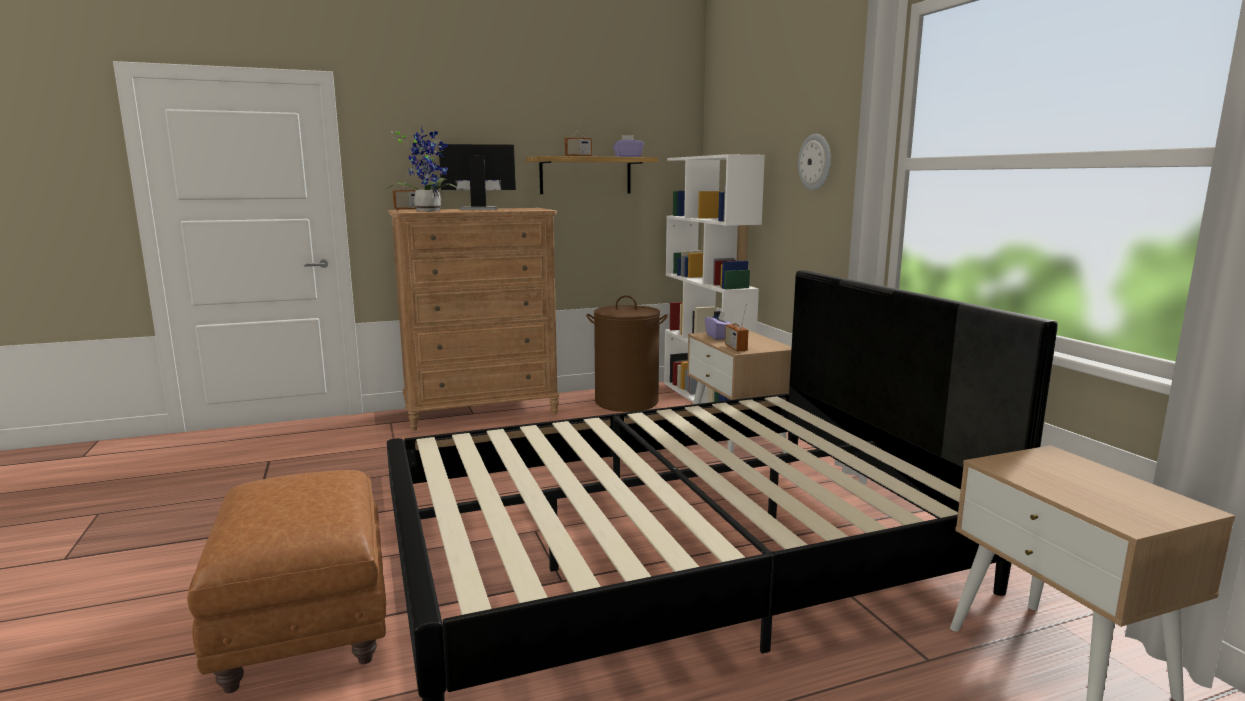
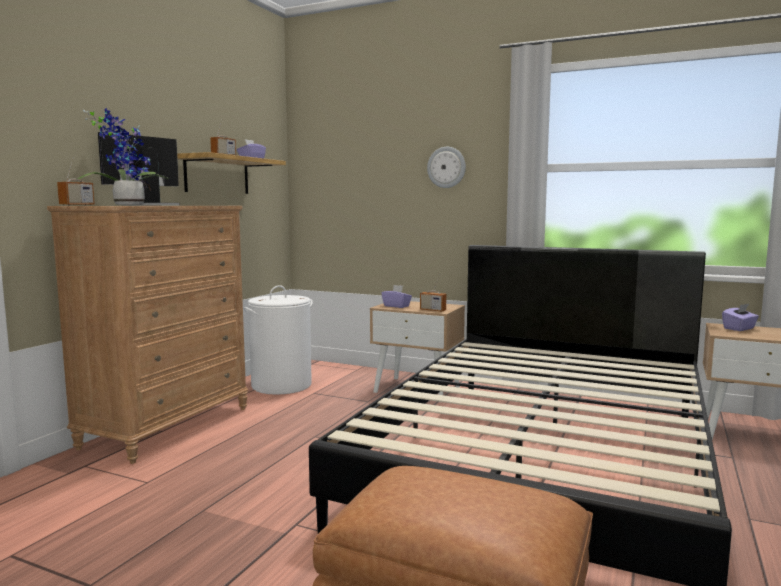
camera: 45 degrees left, 5 degrees down
brown laundry basket [586,295,668,412] -> white laundry basket [243,285,313,395]
white bookcase [664,154,765,403] -> none
none -> purple tissue box [722,304,759,331]

